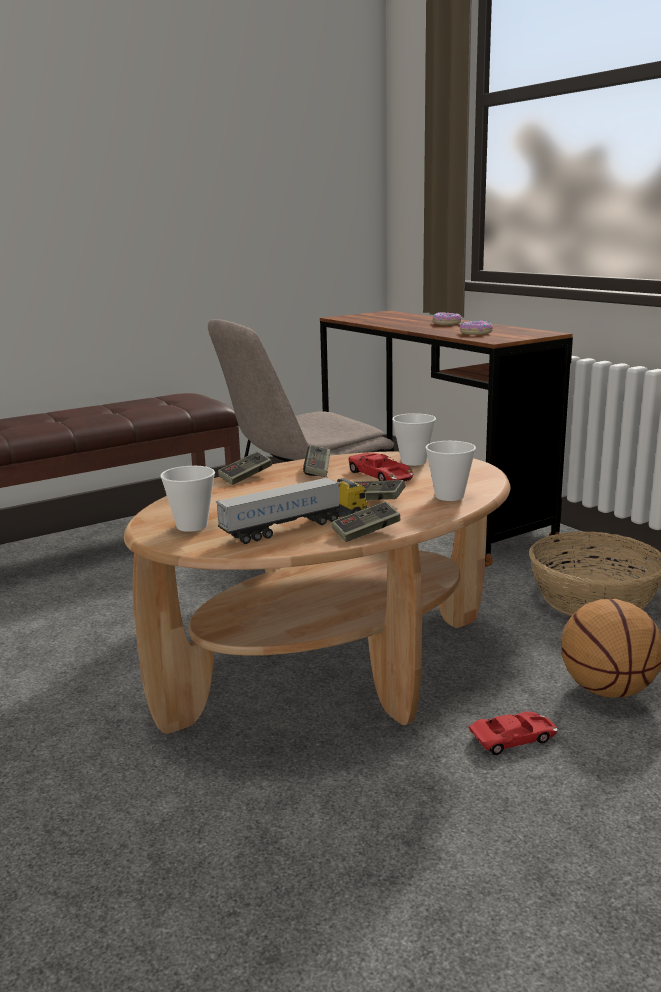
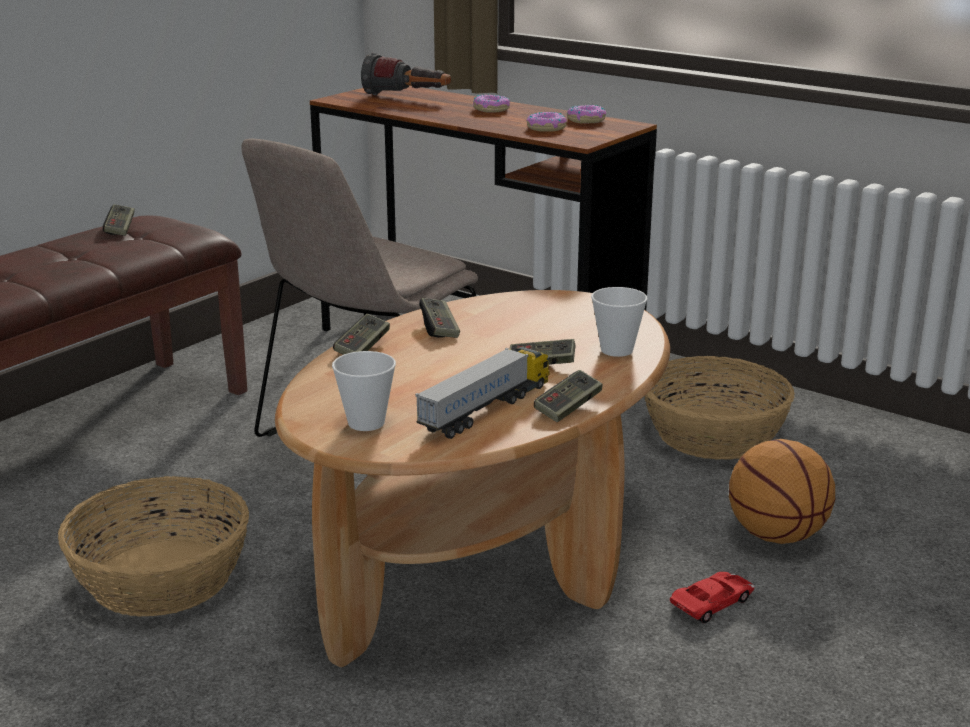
camera: 20 degrees left, 5 degrees up
red toy car [349,452,413,482] -> none
cup [392,413,436,466] -> none
none -> basket [58,476,249,617]
none -> game controller [103,204,135,236]
none -> flashlight [361,53,451,95]
none -> donut [567,105,606,124]

